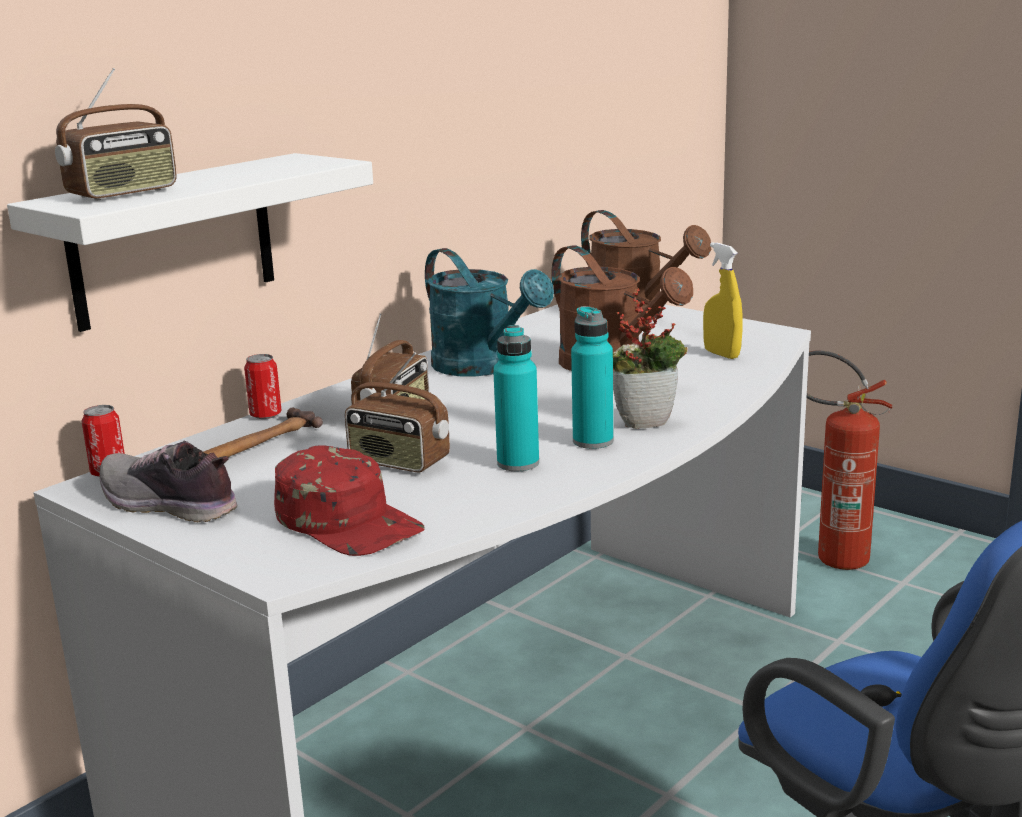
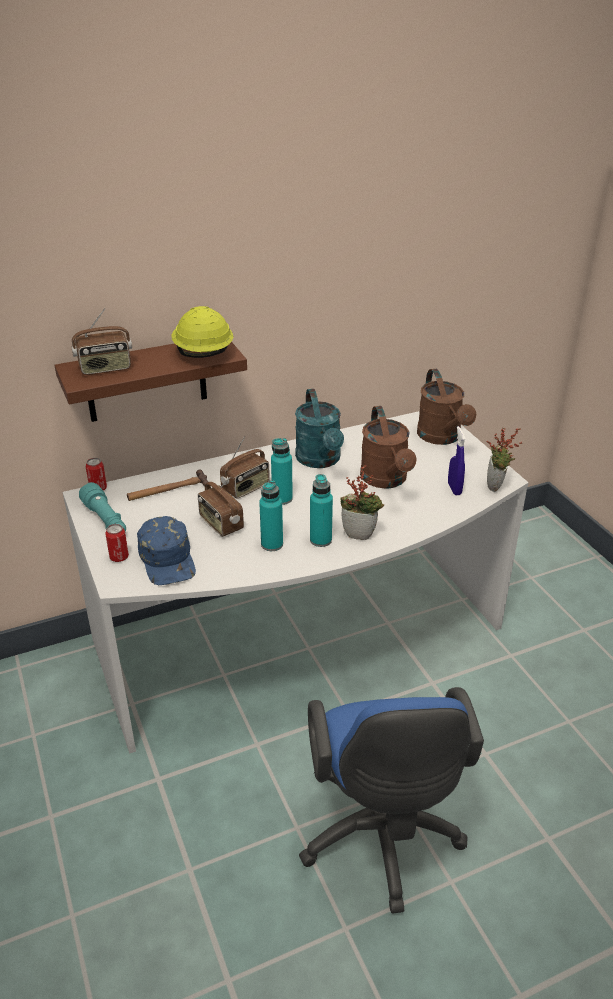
camera: 25 degrees right, 15 degrees up
white shelf [7,153,373,332] -> brown shelf [54,342,247,422]
shoe [99,440,238,522] -> turquoise flashlight [79,482,126,532]
can [244,354,282,419] -> can moved to [105,524,129,562]
red cap [274,445,424,556] -> blue cap [137,516,196,585]
yellow spray bottle [703,242,743,359] -> blue spray bottle [448,426,466,495]
fire extinguisher [807,351,892,570] -> none
none -> yellow hard hat [171,306,234,358]
none -> turquoise bottle [271,438,293,505]
none -> potted plant [487,428,523,492]

